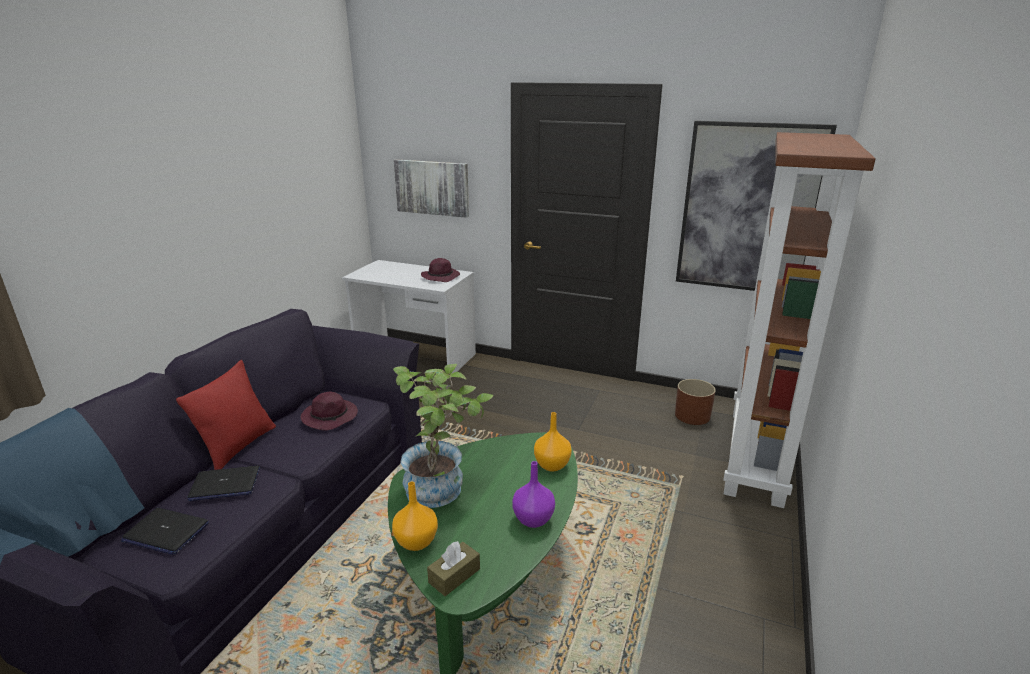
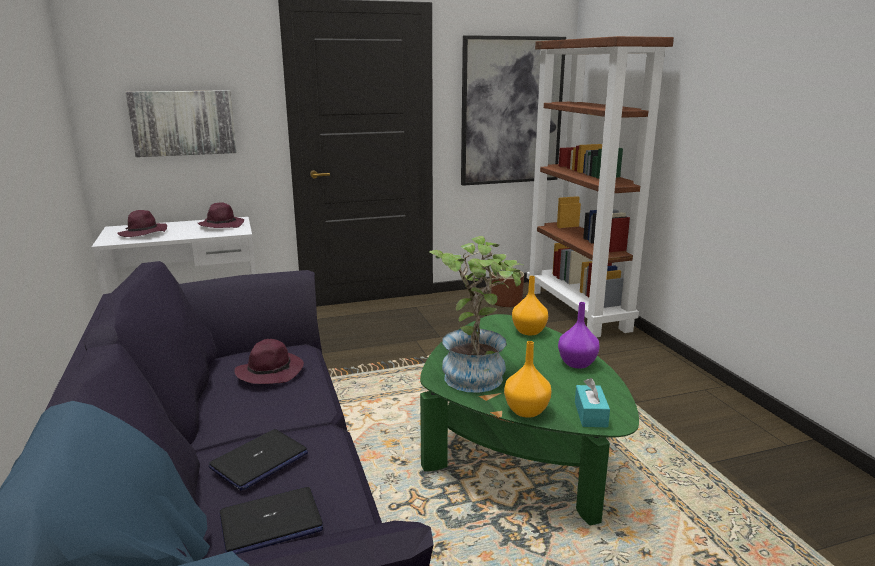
camera: 40 degrees left, 5 degrees down
red pillow [176,360,276,470] -> none
brown tissue box [427,541,480,596] -> turquoise tissue box [575,378,610,427]
none -> purple hat [117,210,167,237]

